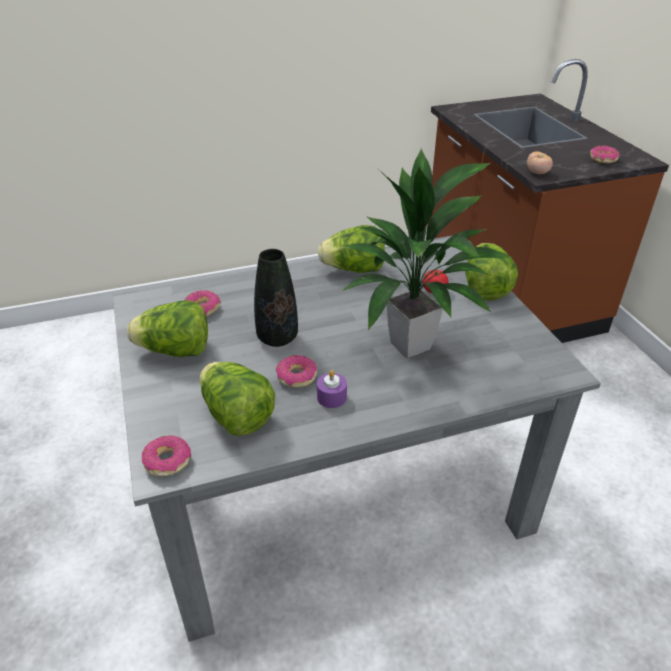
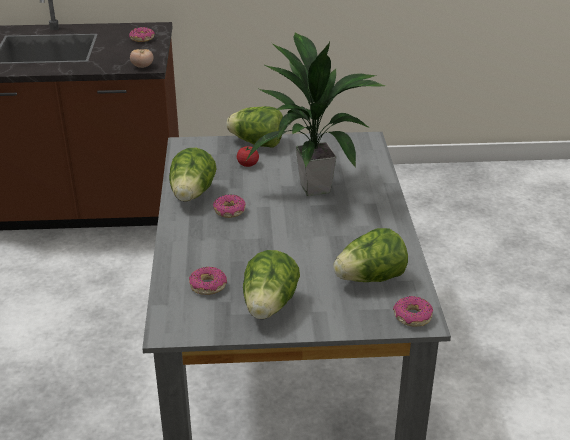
camera: 75 degrees left, 5 degrees down
black vase [254,249,298,347] -> none
donut [276,355,317,388] -> donut moved to [213,194,246,218]
purple candle [317,370,347,408] -> none

